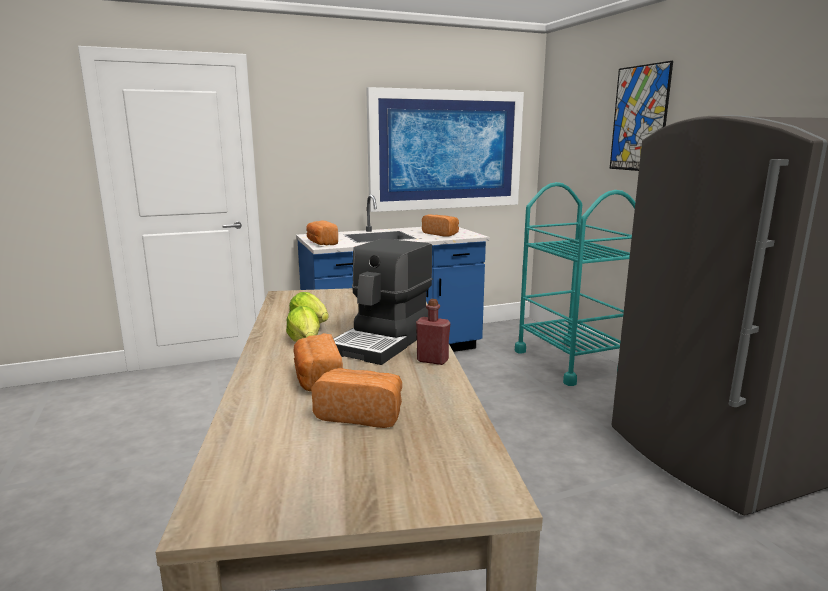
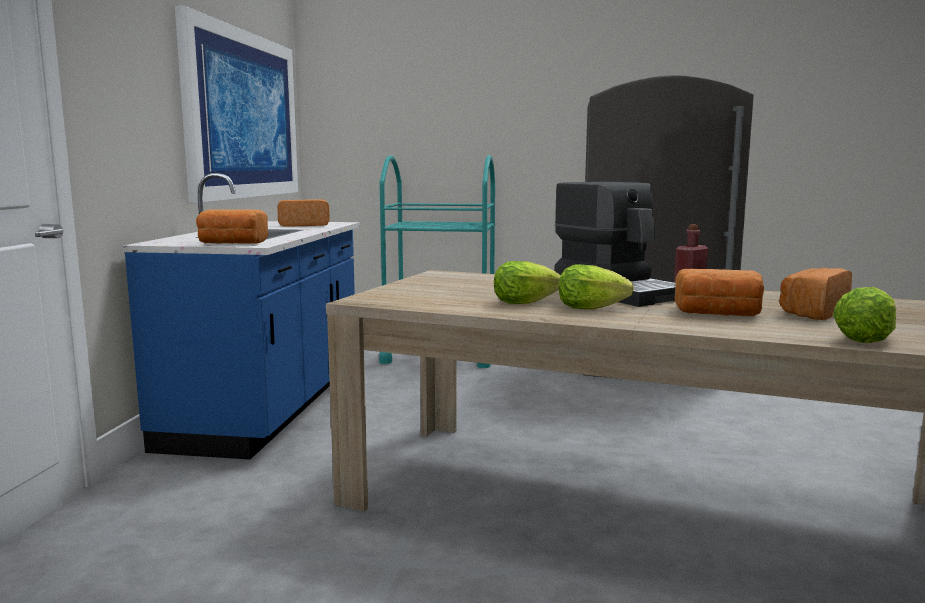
camera: 60 degrees left, 5 degrees down
picture [610,61,673,171] -> none
none -> lettuce [833,287,896,343]

